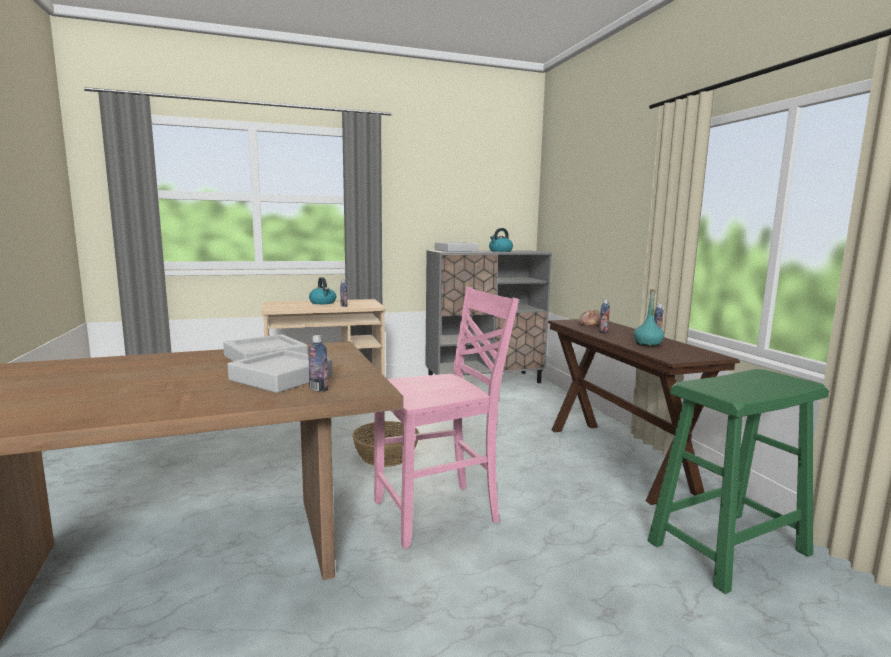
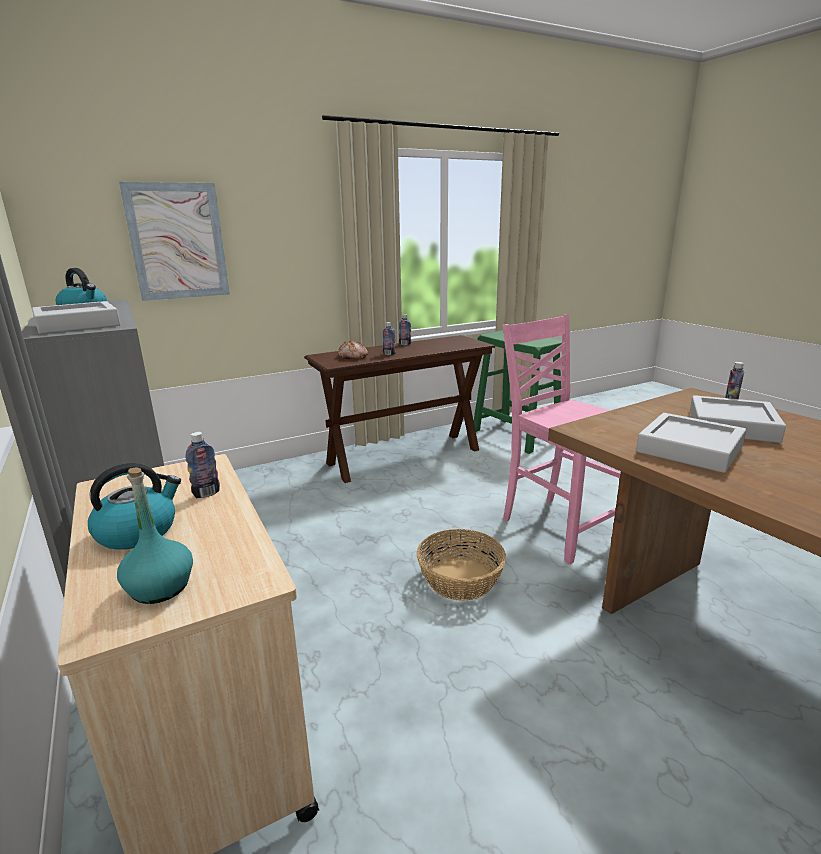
camera: 100 degrees left, 10 degrees up
turquoise bottle [633,289,665,347] -> turquoise bottle moved to [117,467,193,604]
none -> picture [119,182,230,301]

